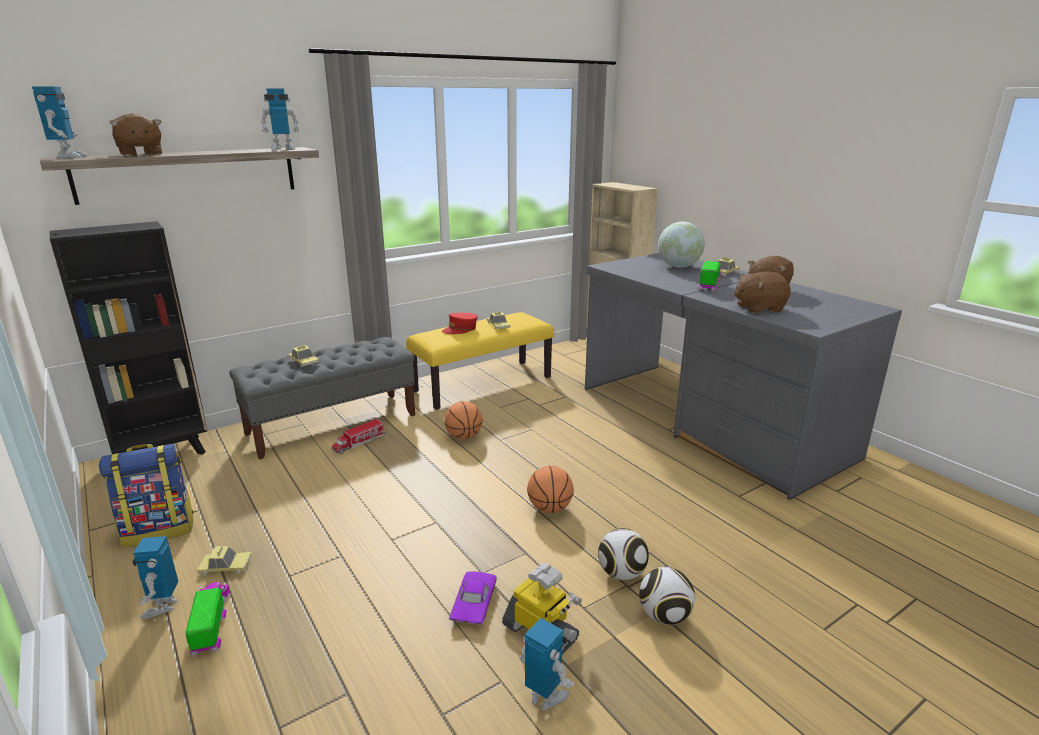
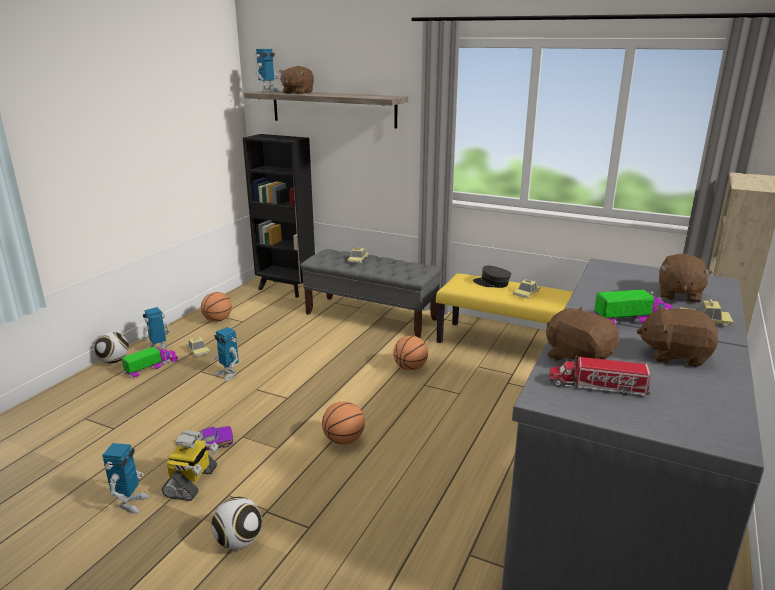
camera: 60 degrees right, 0 degrees up
backpack [99,444,194,548] -> basketball [201,292,232,322]
toy robot [261,88,299,150] -> toy robot moved to [214,327,239,381]
toy truck [332,419,385,454] -> toy truck moved to [549,356,651,395]
red cap [442,313,478,334] -> grey cap [473,266,511,288]
football [598,528,649,580] -> football moved to [94,332,129,363]
globe [658,222,705,268] -> brown plush toy [659,254,713,303]

